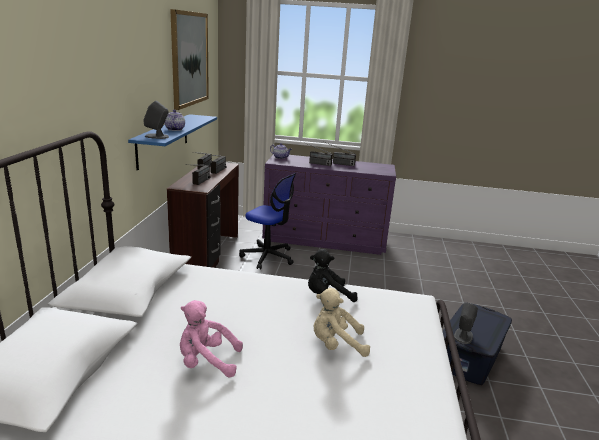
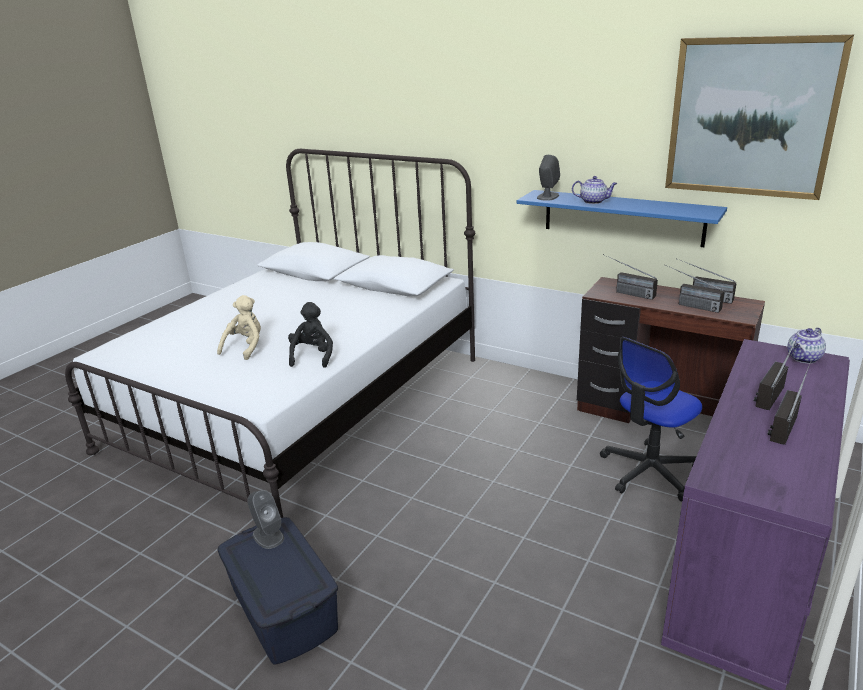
camera: 115 degrees right, 5 degrees up
pink plush toy [180,300,243,378] -> none

